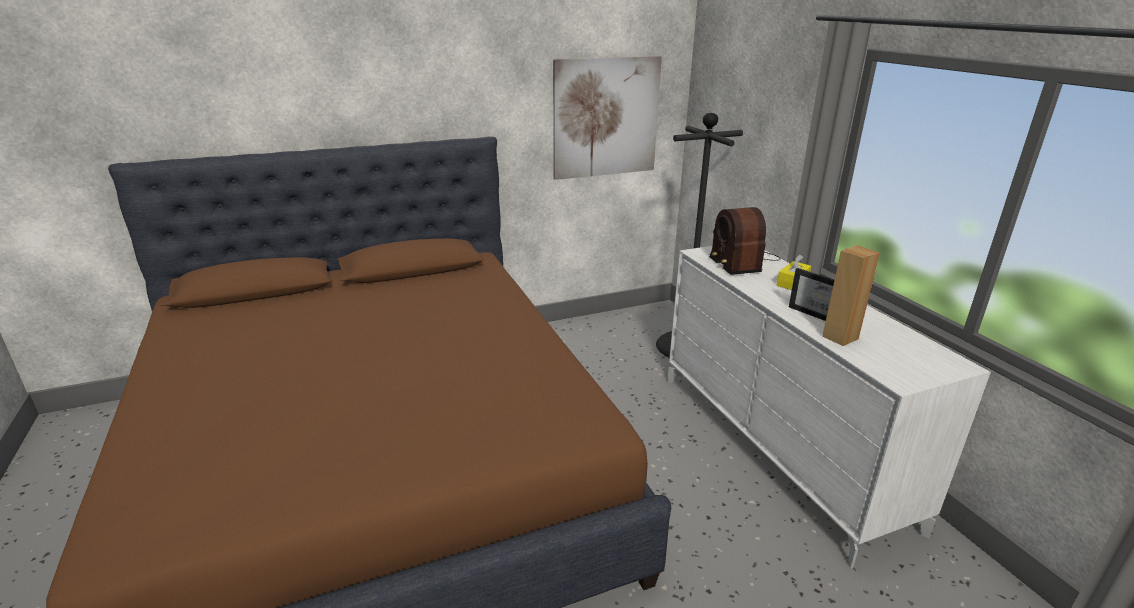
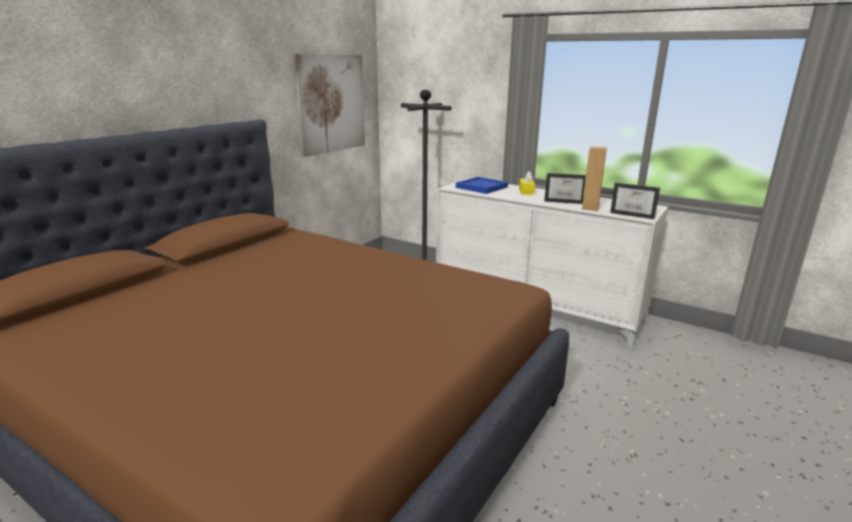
camera: 35 degrees left, 5 degrees down
radio [709,207,780,275] -> blue tray [456,177,508,194]
none -> picture frame [610,183,660,219]

